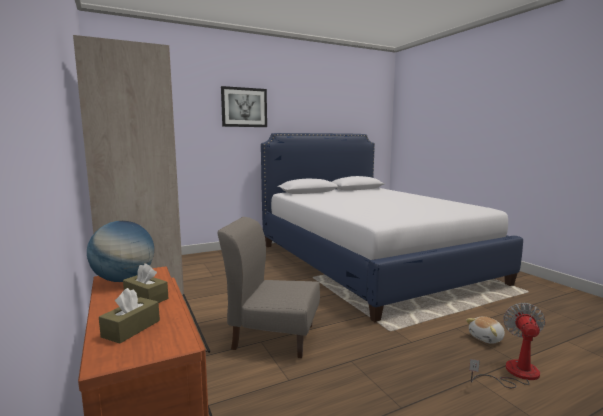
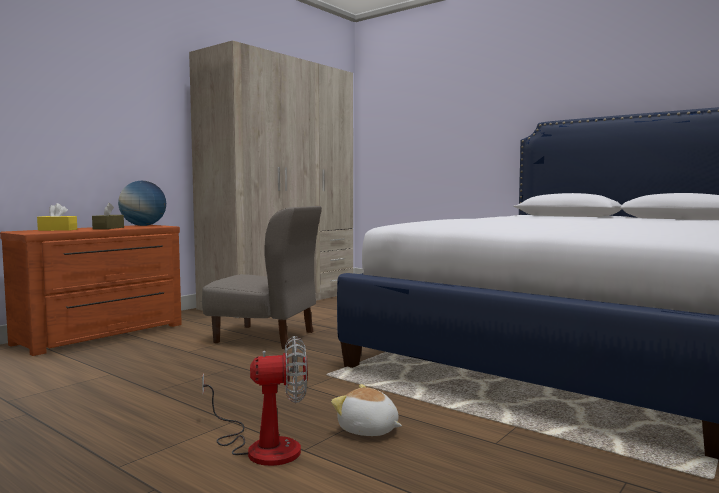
camera: 65 degrees right, 5 degrees down
brown tissue box [99,288,160,344] -> yellow tissue box [37,203,77,231]
grey chair [218,217,320,358] -> grey chair turned 120 degrees clockwise [202,206,322,349]
picture [221,86,267,127] -> none

